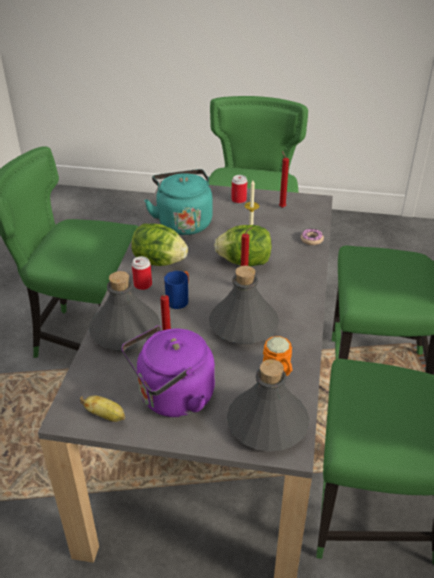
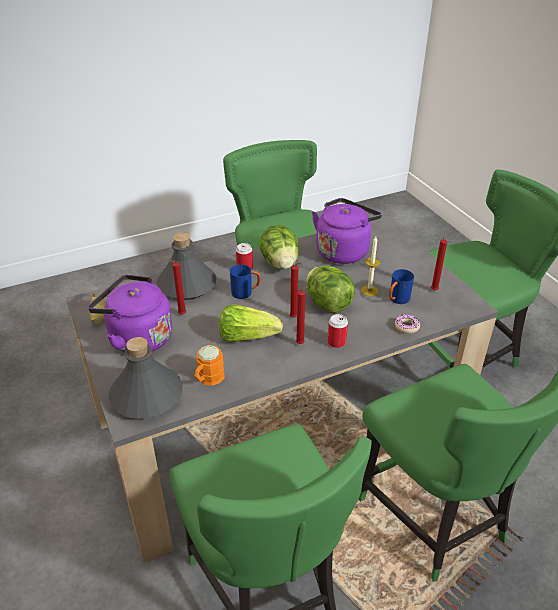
camera: 55 degrees right, 0 degrees up
turquoise kettle [144,169,213,235] -> purple kettle [312,198,382,264]
grey bottle [209,266,279,344] -> lettuce [219,304,283,343]
can [231,175,247,204] -> can moved to [327,314,348,348]
none -> red candle [296,286,310,344]
none -> blue mug [389,269,414,304]

